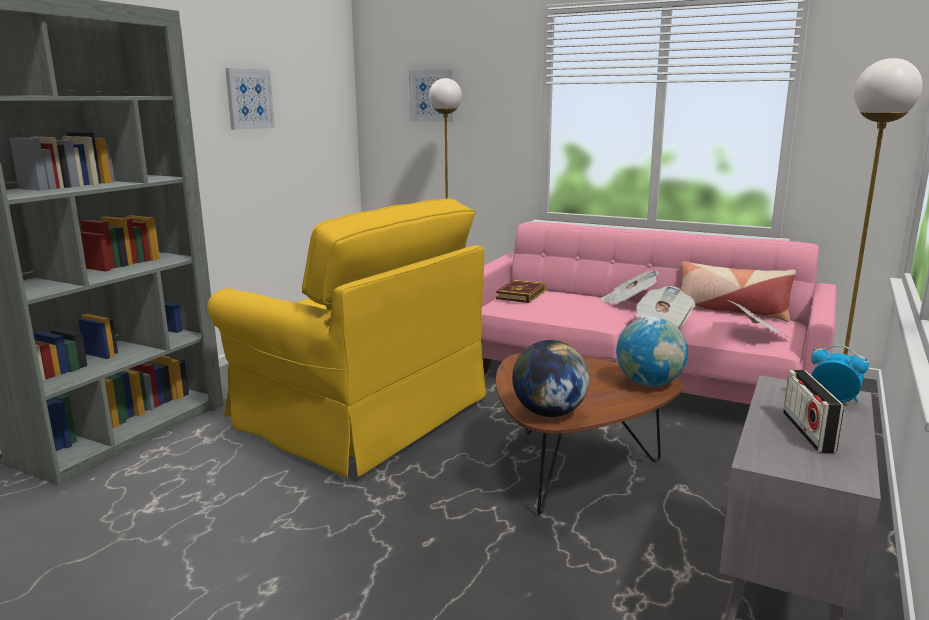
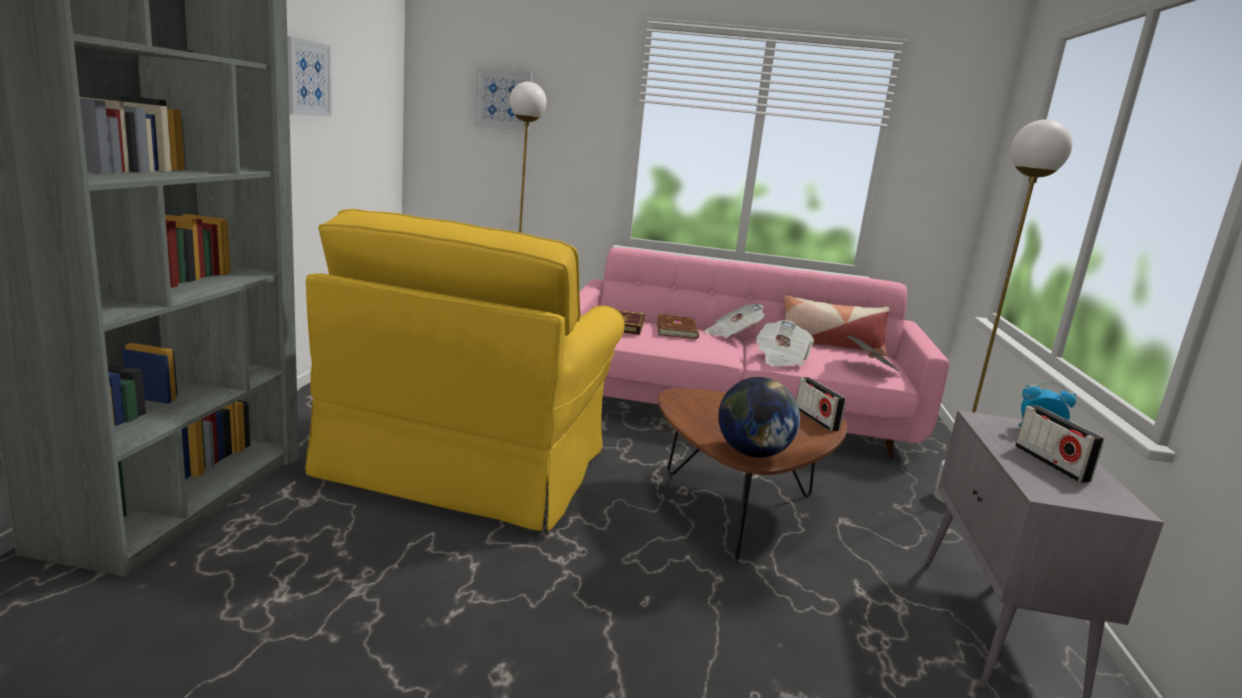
camera: 20 degrees left, 0 degrees up
yellow armchair [207,198,487,478] -> yellow armchair turned 90 degrees clockwise [305,209,625,531]
globe [616,317,688,386] -> radio [796,377,846,431]
none -> brown book [657,315,699,339]

